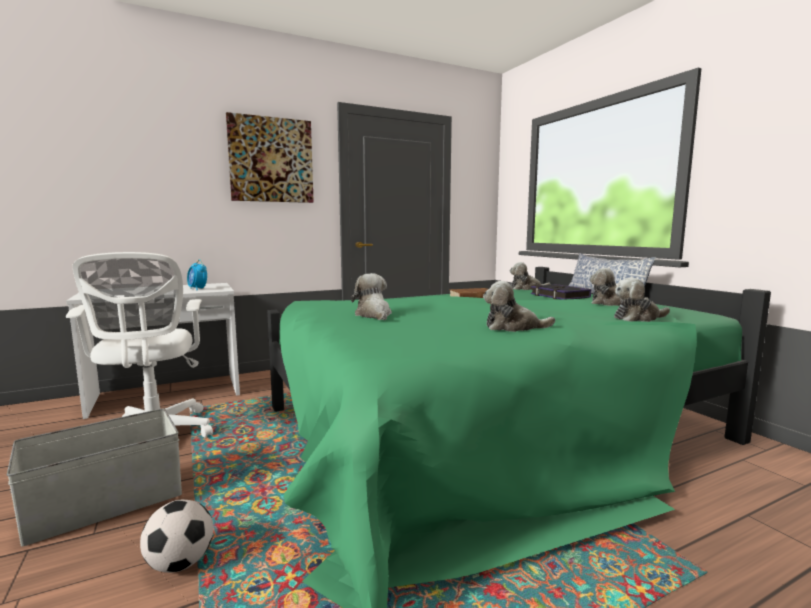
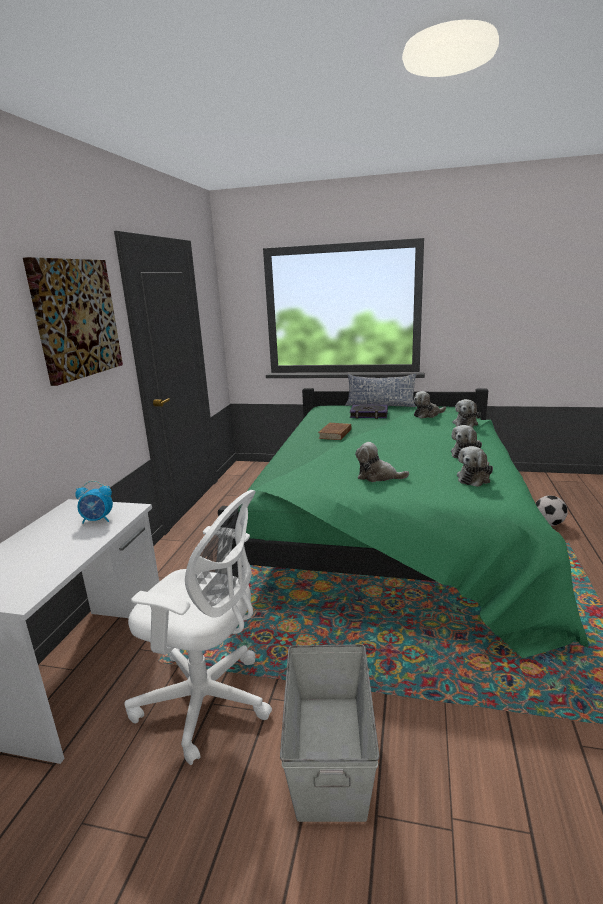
camera: 50 degrees left, 10 degrees up
football [140,500,213,573] -> football moved to [535,495,568,526]
plush toy [510,262,551,290] -> plush toy moved to [457,446,493,487]

